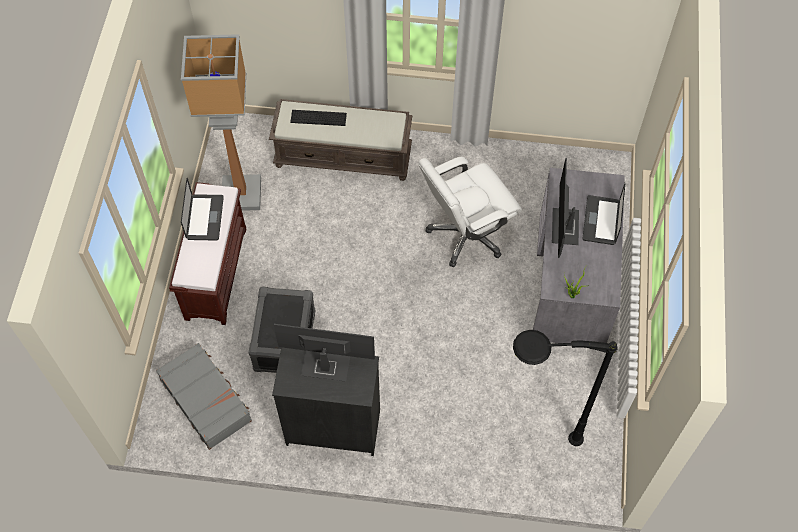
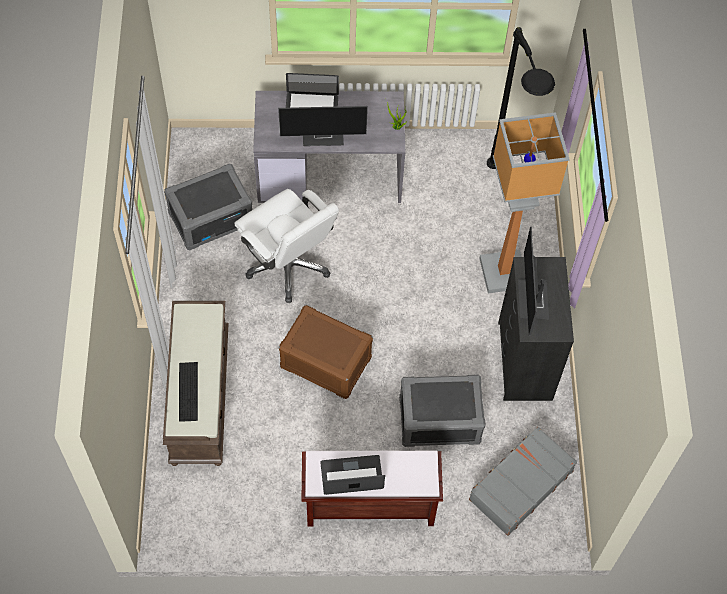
camera: 100 degrees left, 0 degrees up
floor lamp [181,34,261,211] -> floor lamp moved to [479,112,570,293]
none -> grey storage box [164,164,252,250]
none -> brown storage box [279,305,373,399]

